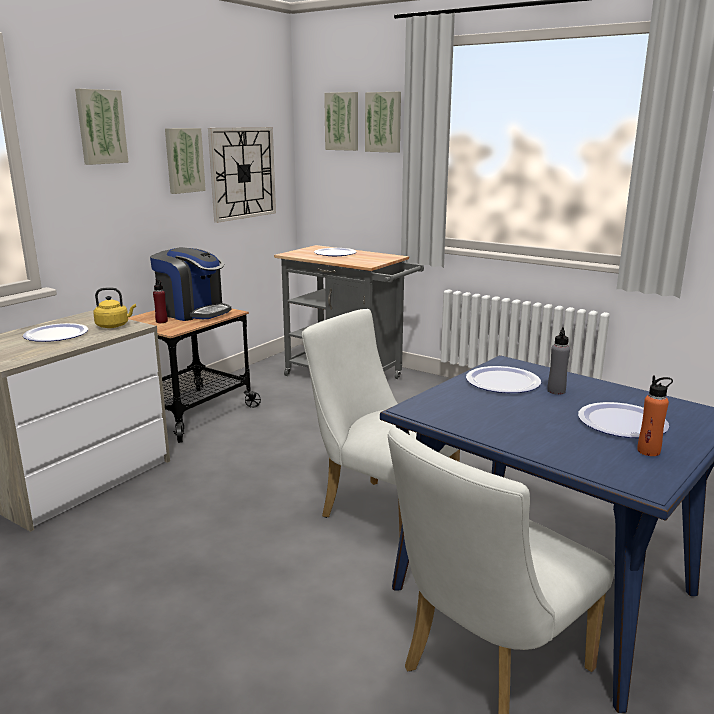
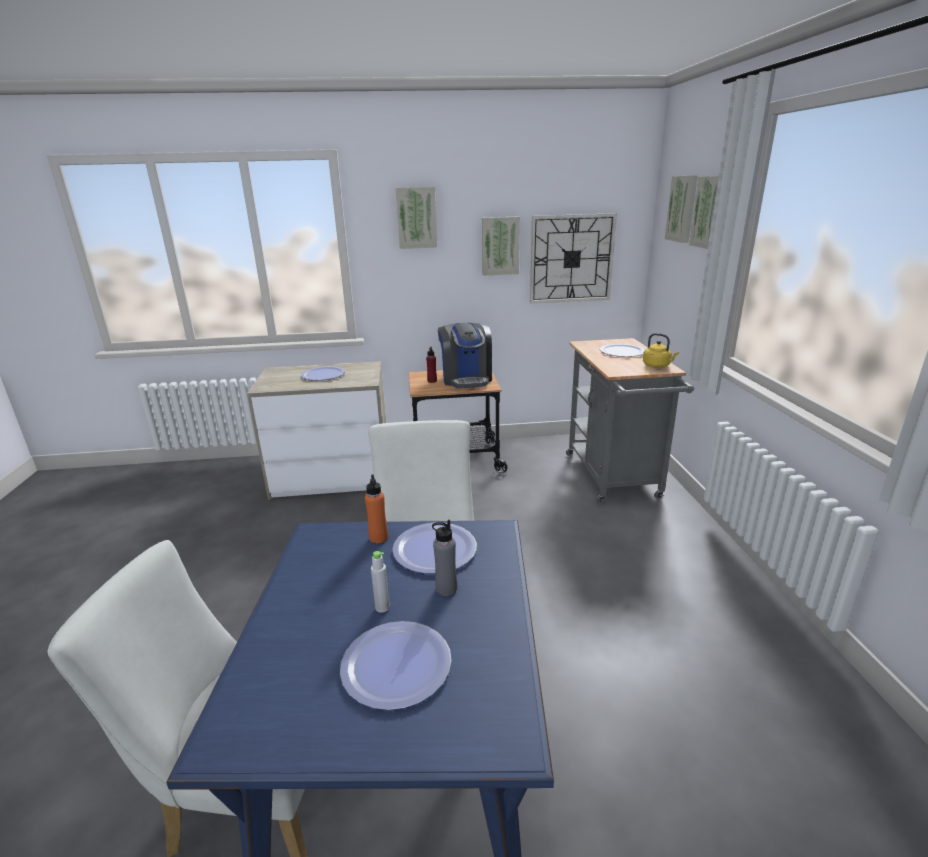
camera: 50 degrees right, 5 degrees up
yellow kettle [93,287,136,328] -> yellow kettle moved to [643,333,679,368]
orange bottle [637,375,673,456] -> orange bottle moved to [365,475,388,543]
none -> grey bottle [371,551,390,613]

